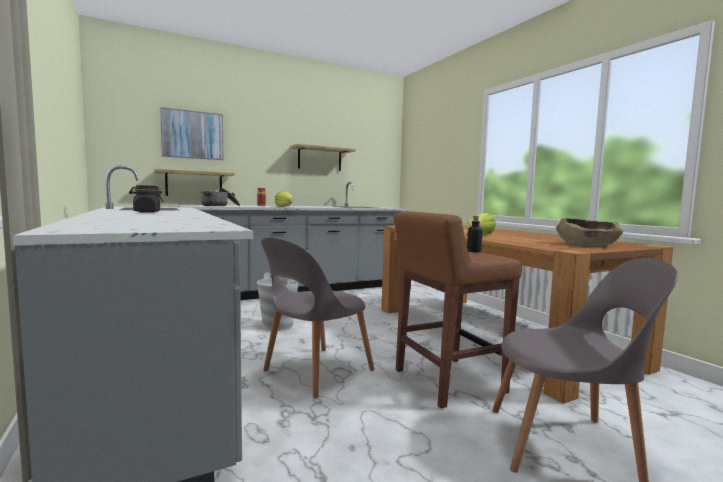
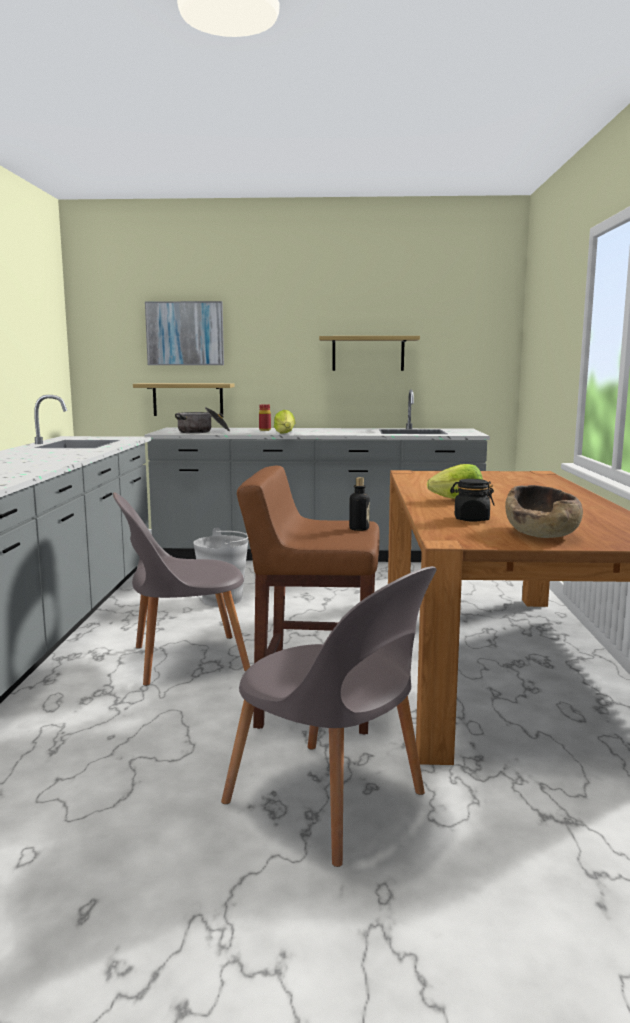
camera: 30 degrees right, 5 degrees up
black jar [129,185,163,213] -> black jar moved to [450,479,494,522]

